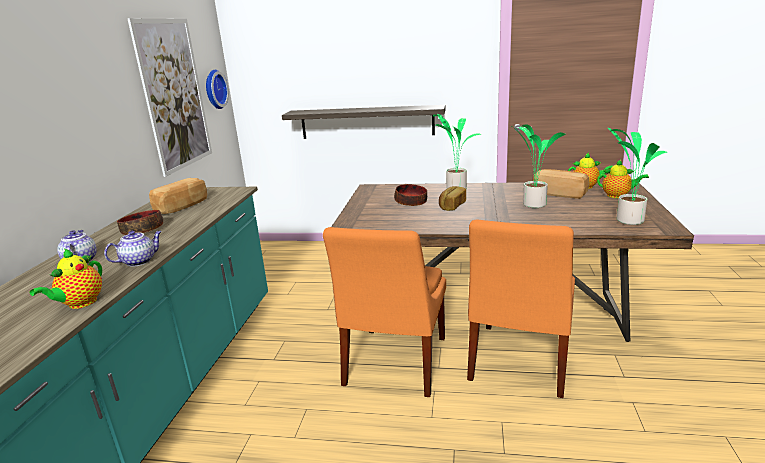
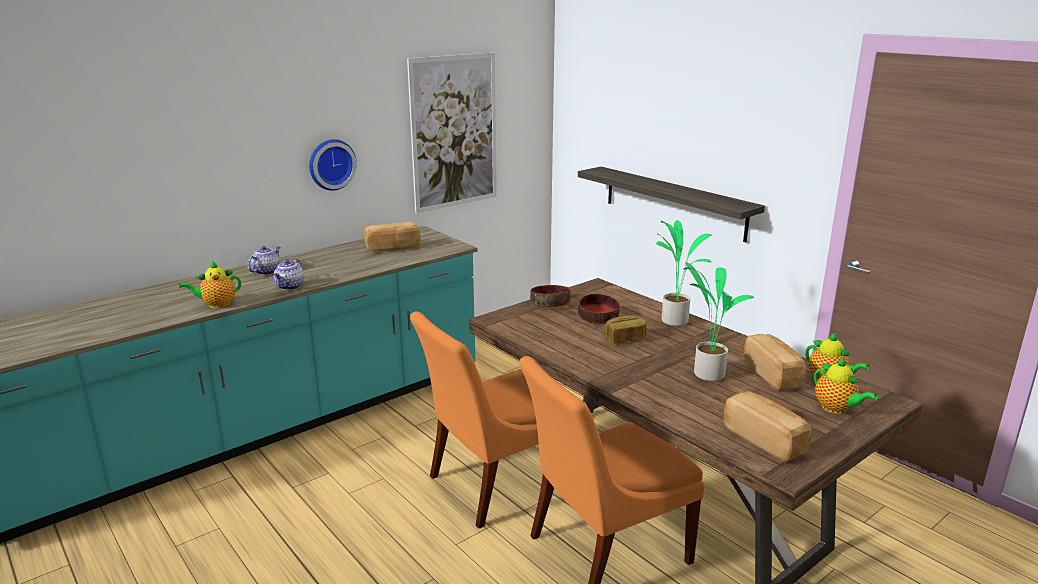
camera: 40 degrees right, 0 degrees up
teapot [104,231,162,267] -> teapot turned 105 degrees clockwise [274,259,304,290]
bowl [117,210,163,235] -> bowl moved to [530,285,571,308]
wall clock [206,70,229,109] -> wall clock moved to [309,139,357,191]
potted plant [608,128,667,225] -> bread [724,391,812,462]

